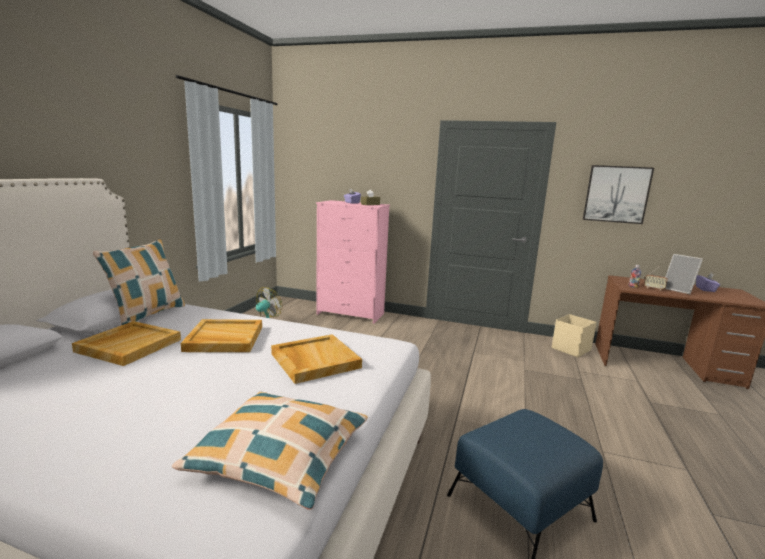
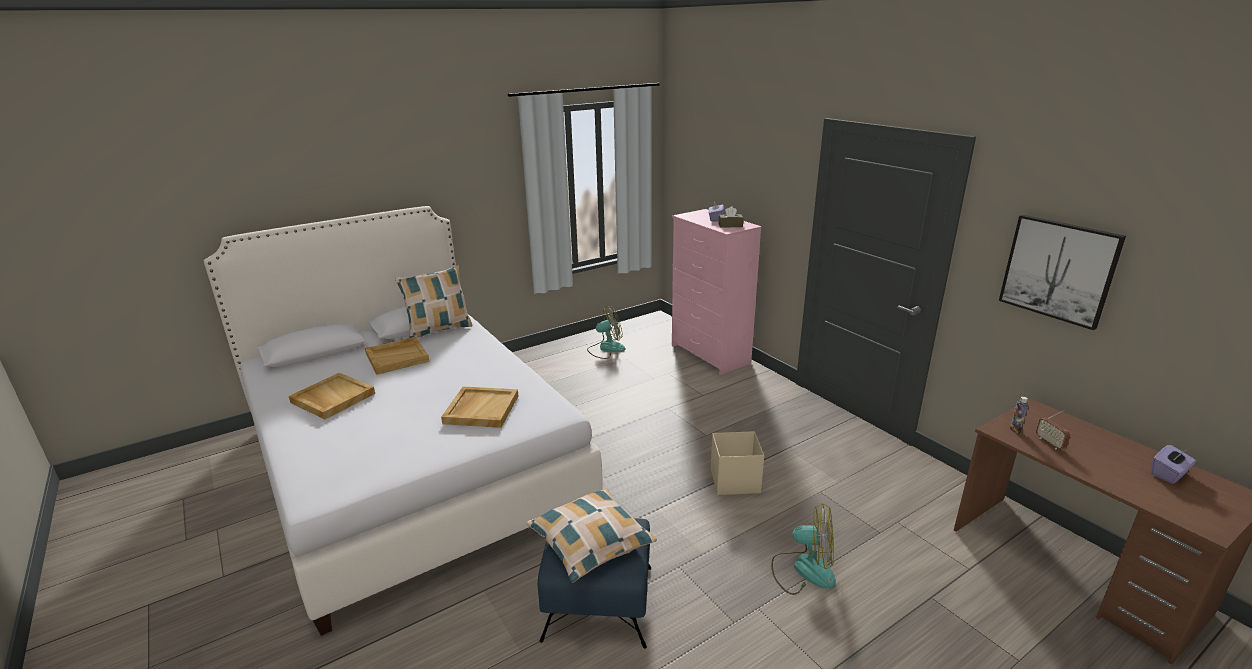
camera: 40 degrees right, 10 degrees up
pillow [172,392,368,510] -> pillow moved to [526,488,657,583]
beige tray [181,319,262,352] -> beige tray moved to [289,373,375,419]
beige storage box [552,314,597,357] -> beige storage box moved to [711,431,764,495]
picture frame [665,254,703,294] -> none
none -> fan [771,503,836,595]

